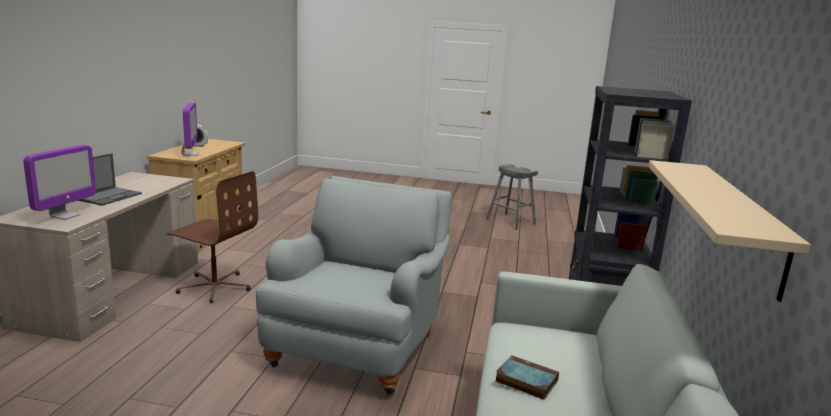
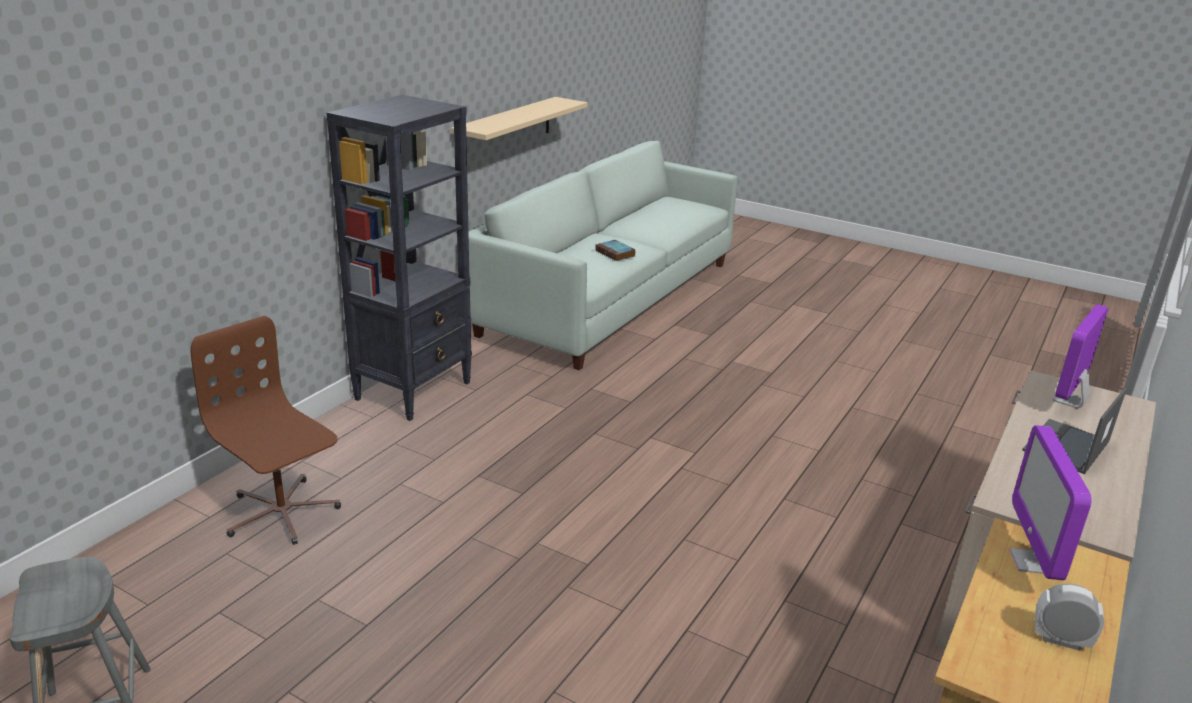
camera: 160 degrees left, 10 degrees up
brown office chair [167,171,258,303] -> brown office chair moved to [191,316,341,545]
grey armchair [256,176,452,395] -> none

